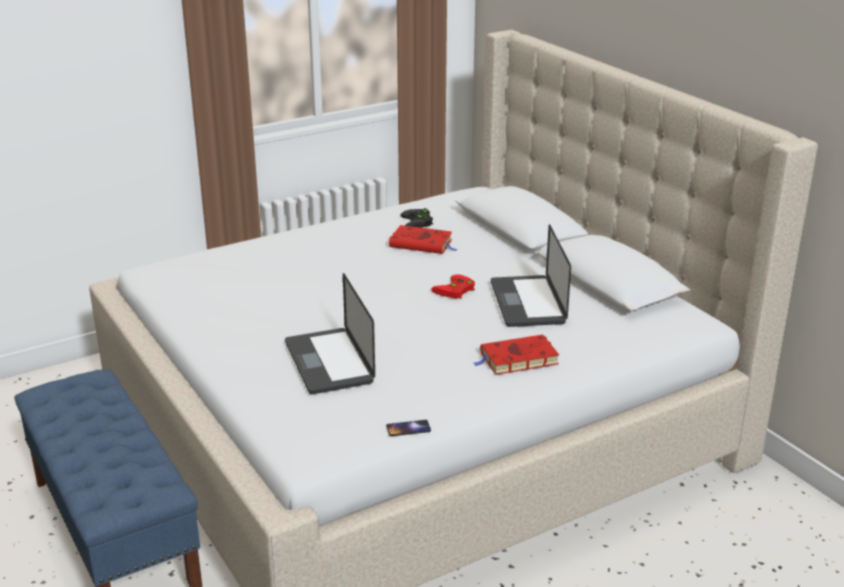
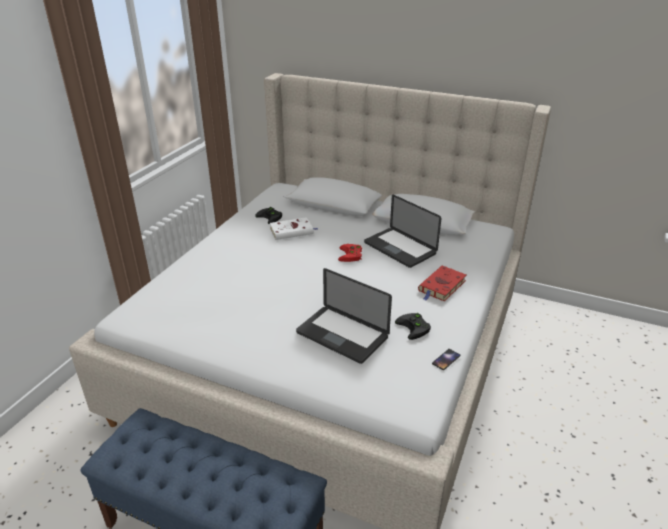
camera: 35 degrees left, 5 degrees up
red book [389,225,458,254] -> white book [270,217,318,240]
none -> black game controller [395,313,431,340]

